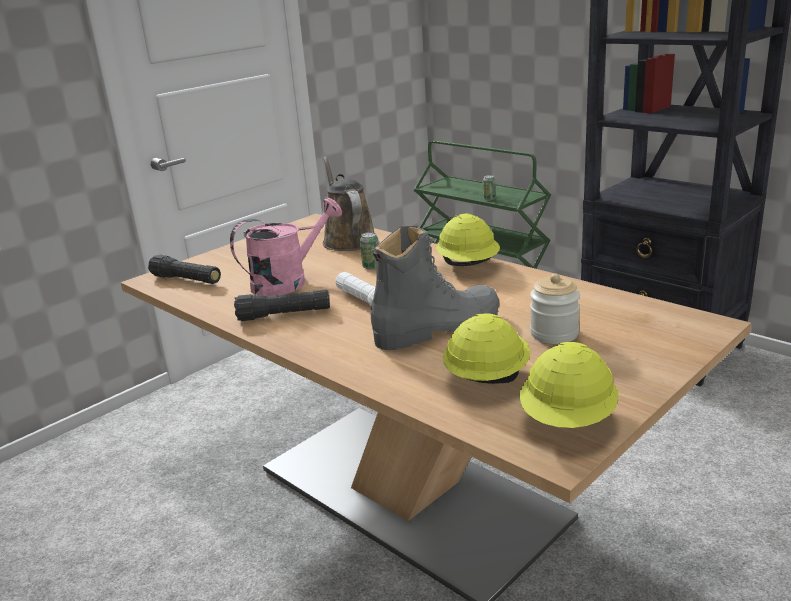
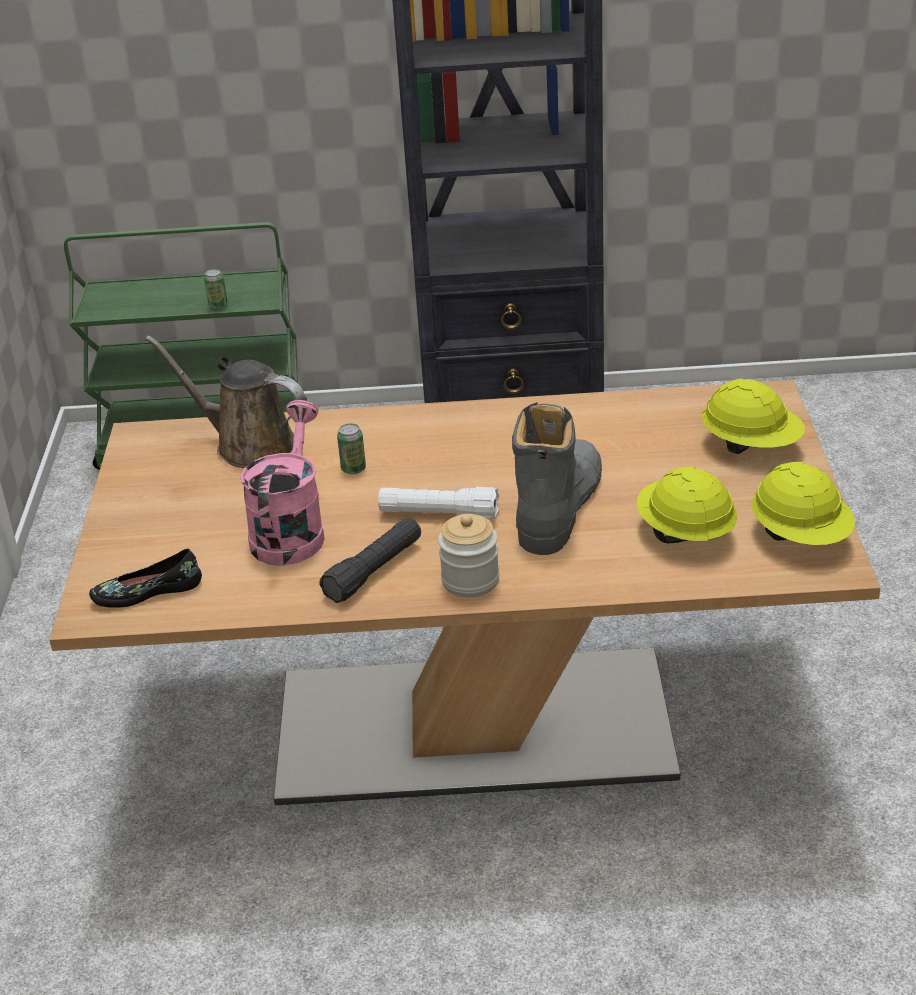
camera: 45 degrees left, 10 degrees up
black flashlight [148,254,221,284] -> black shoe [89,549,202,608]
yellow hard hat [436,214,500,266] -> yellow hard hat moved to [702,379,805,454]
jar [530,273,580,344] -> jar moved to [438,514,499,597]

